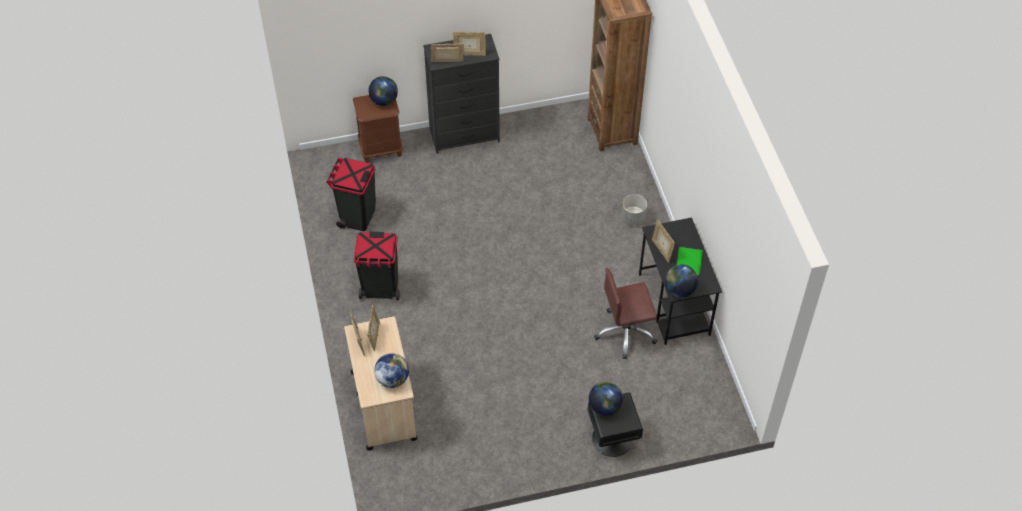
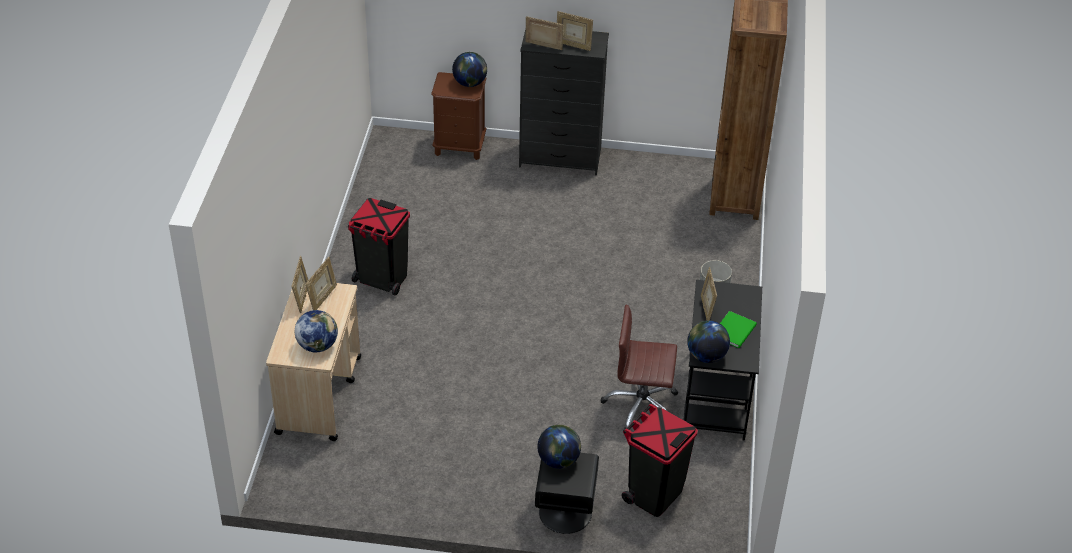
camera: 20 degrees right, 10 degrees down
black trash can [326,157,376,231] -> black trash can moved to [622,404,698,517]

